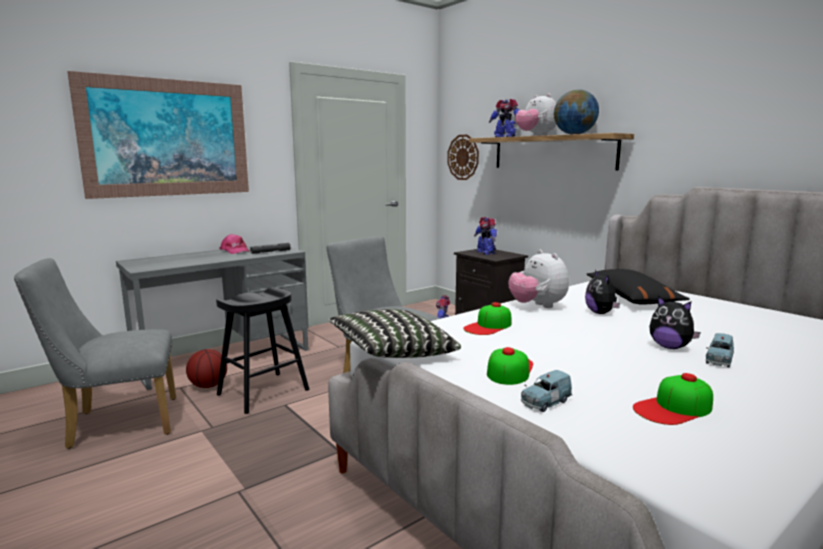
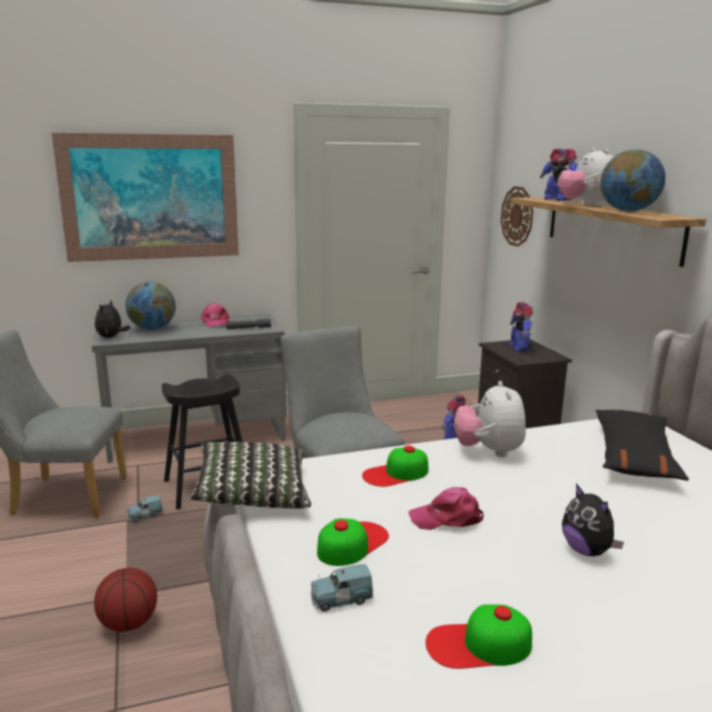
camera: 20 degrees right, 5 degrees up
basketball [186,349,227,388] -> basketball moved to [94,568,157,632]
plush toy [585,270,620,314] -> plush toy moved to [95,300,130,338]
blue toy car [706,333,734,367] -> blue toy car moved to [127,495,163,522]
none -> globe [126,282,176,330]
none -> pink cap [409,487,484,530]

